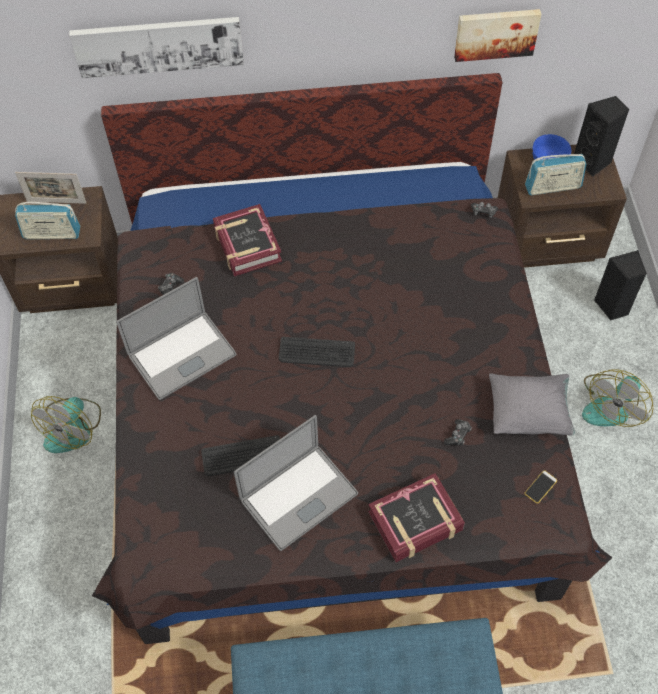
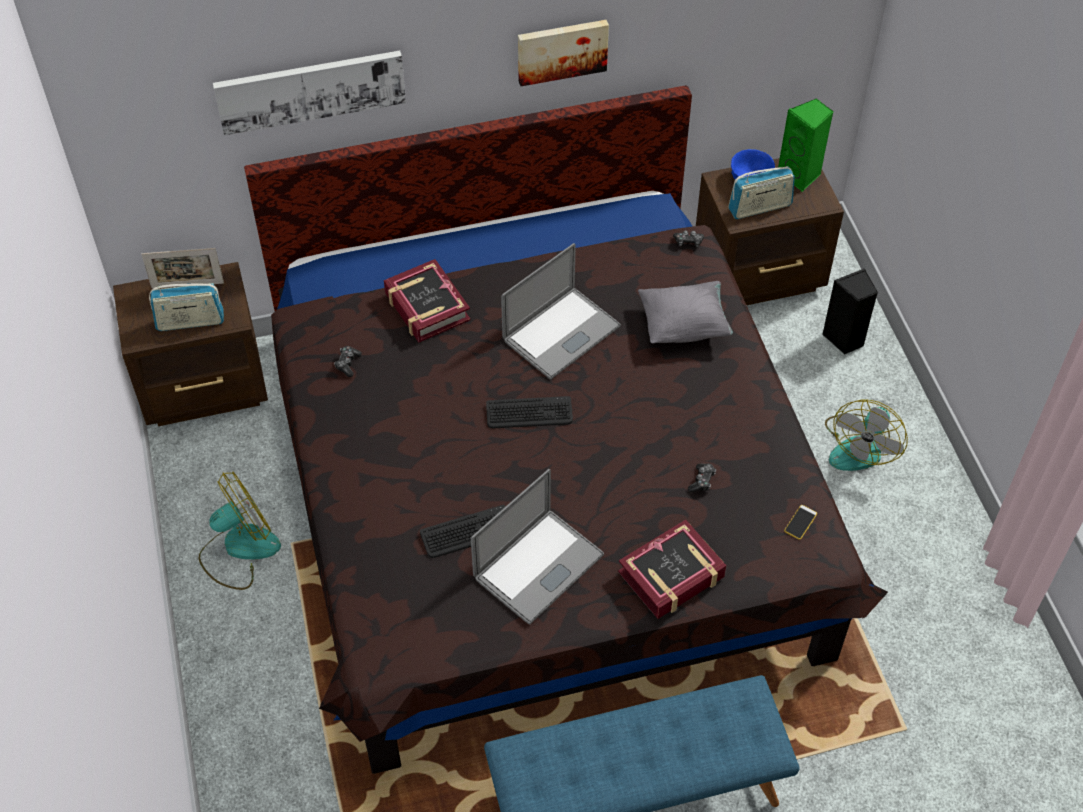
camera: 10 degrees left, 5 degrees down
fan [31,396,101,453] -> fan turned 135 degrees counterclockwise [199,472,281,590]
laptop [116,277,237,400] -> laptop moved to [501,243,621,379]
picture [454,9,542,62] -> picture moved to [518,20,609,86]
grey pillow [489,374,575,436] -> grey pillow moved to [638,281,733,343]
black speaker [574,96,629,177] -> green speaker [778,98,833,192]

